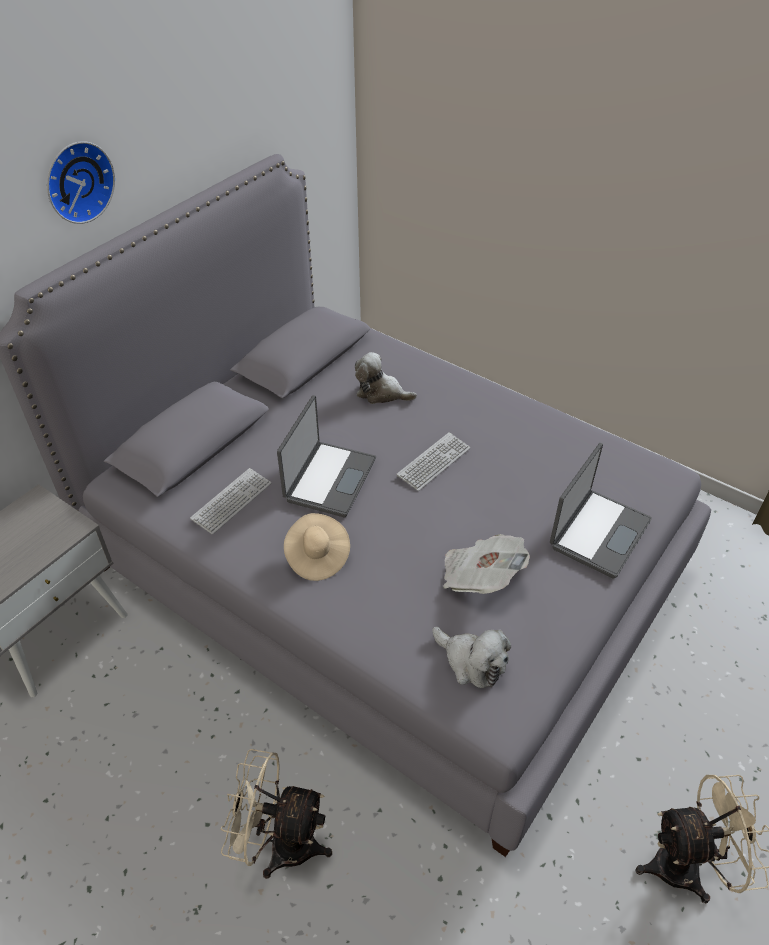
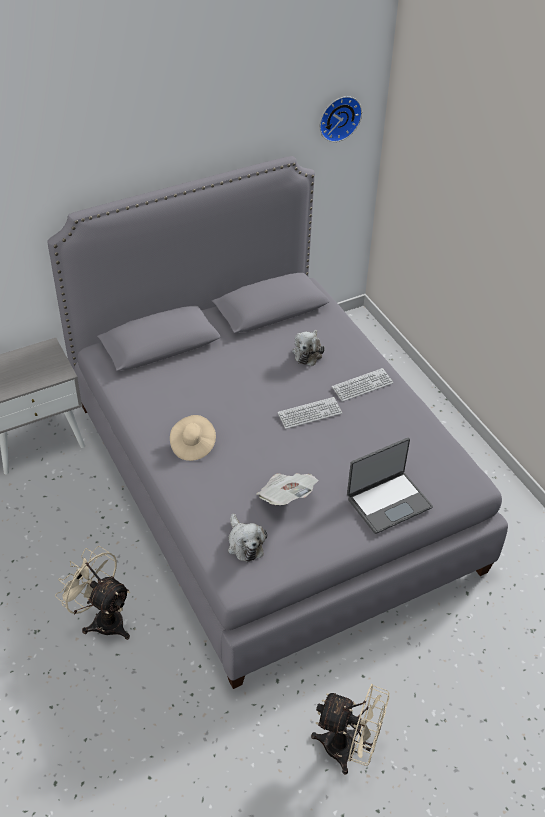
camera: 25 degrees right, 0 degrees up
wall clock [47,141,115,224] -> wall clock moved to [320,96,362,142]
keyboard [190,468,271,535] -> keyboard moved to [332,368,393,402]
laptop [277,395,376,517] -> none
plush toy [355,352,417,404] -> plush toy turned 120 degrees counterclockwise [292,330,325,366]

